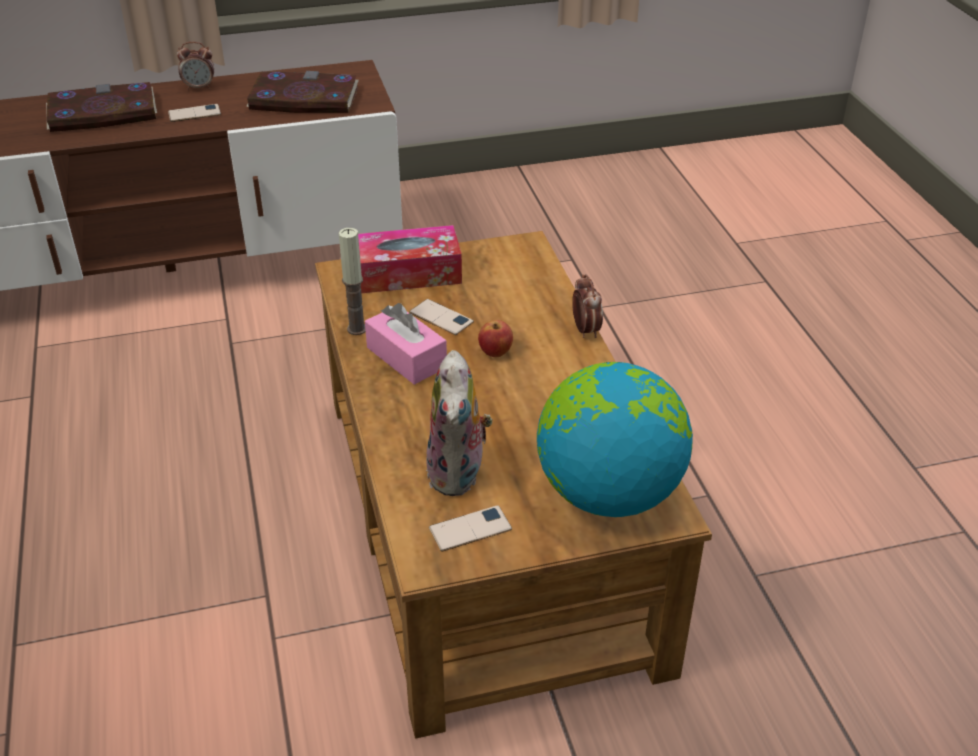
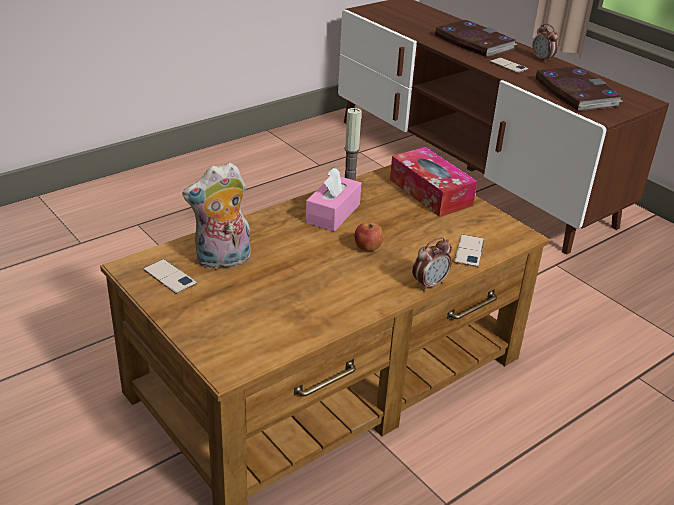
camera: 65 degrees right, 5 degrees down
phone [409,299,474,335] -> phone moved to [454,234,485,267]
globe [537,362,693,517] -> none

